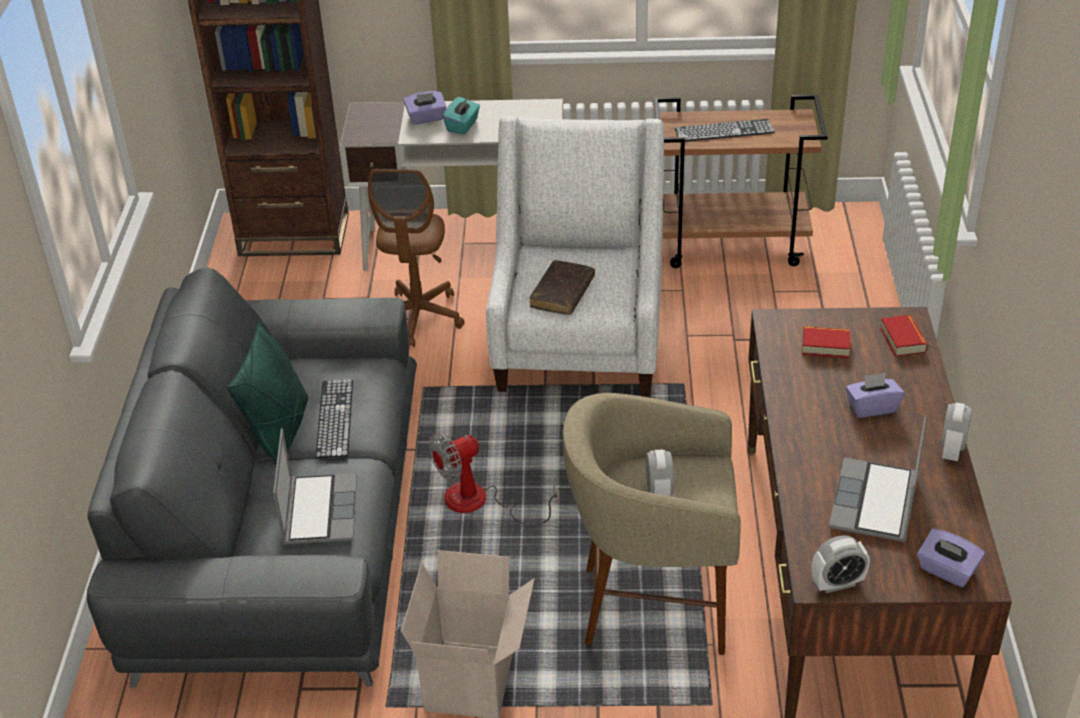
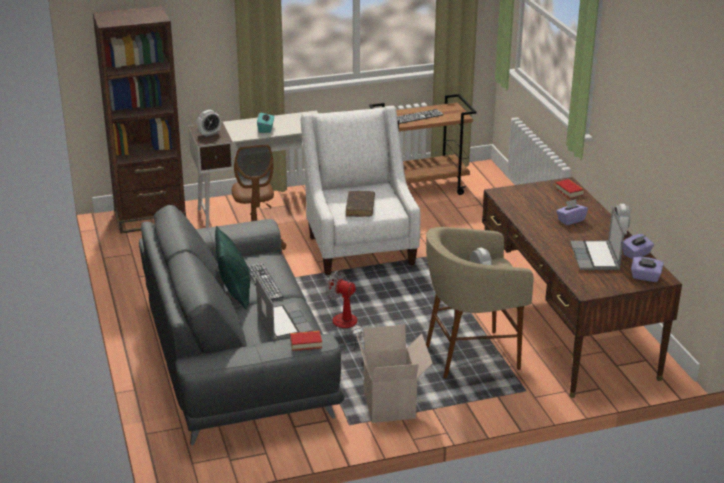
camera: 20 degrees left, 10 degrees down
purple tissue box [403,91,447,125] -> purple tissue box moved to [623,234,654,260]
fan [429,432,560,525] -> fan turned 75 degrees clockwise [326,270,364,351]
book [802,326,850,358] -> book moved to [290,331,322,351]
alarm clock [812,535,870,593] -> alarm clock moved to [197,110,221,137]

